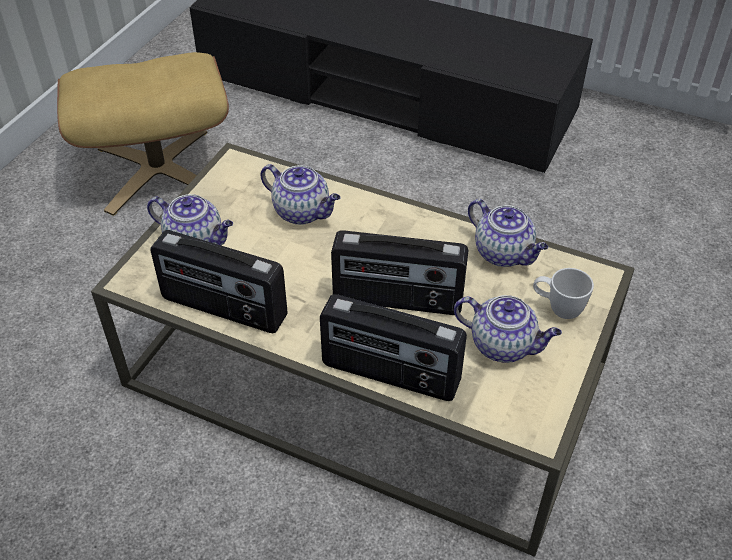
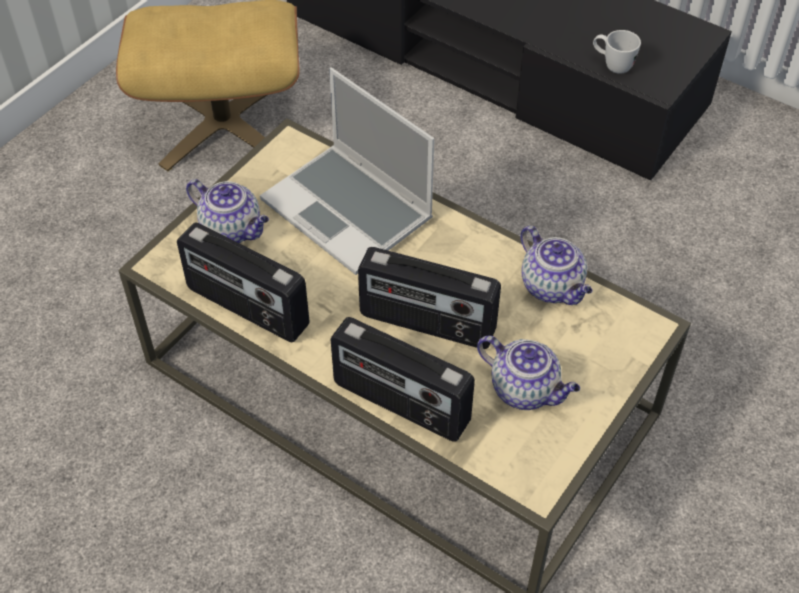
camera: 10 degrees right, 5 degrees up
teapot [260,164,341,225] -> laptop [260,68,434,275]
white mug [533,268,594,319] -> white mug moved to [593,30,641,74]

